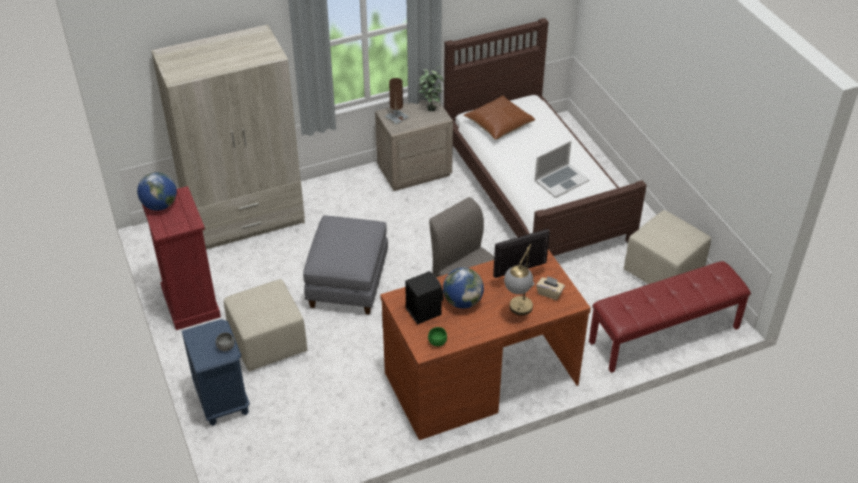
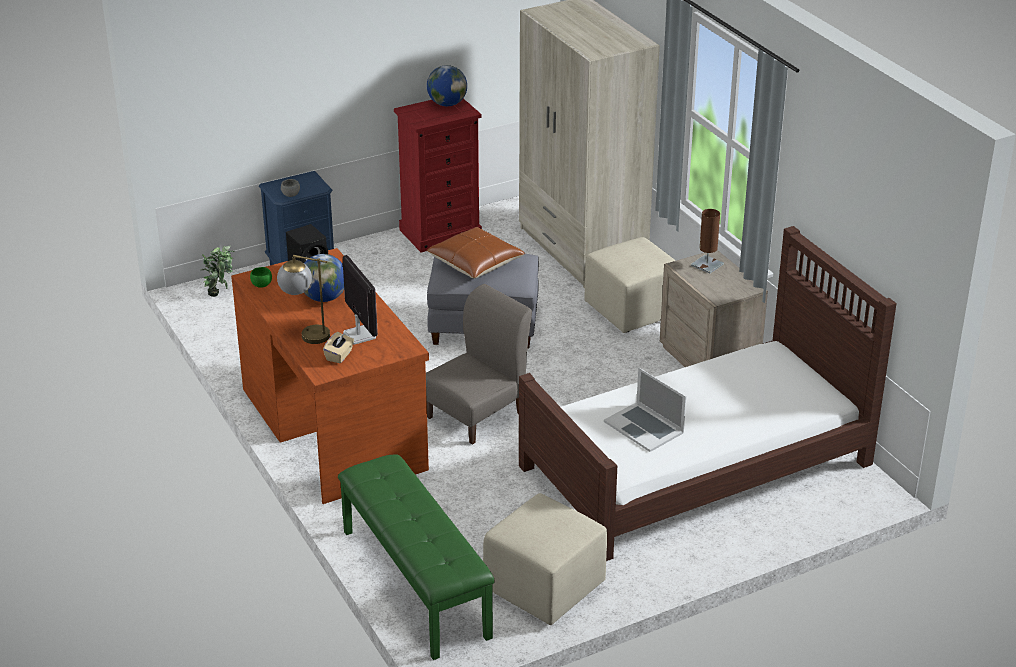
camera: 85 degrees right, 10 degrees down
beige ottoman [224,279,307,371] -> beige ottoman moved to [584,237,676,333]
potted plant [419,66,444,111] -> potted plant moved to [200,245,234,297]
brown pillow [463,96,535,140] -> brown pillow moved to [427,227,525,279]
red bench [589,261,751,373] -> green bench [338,454,495,660]

